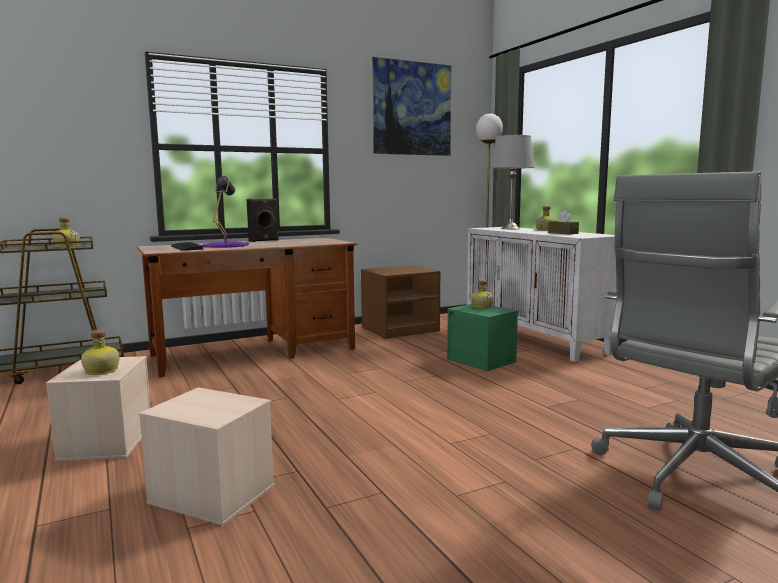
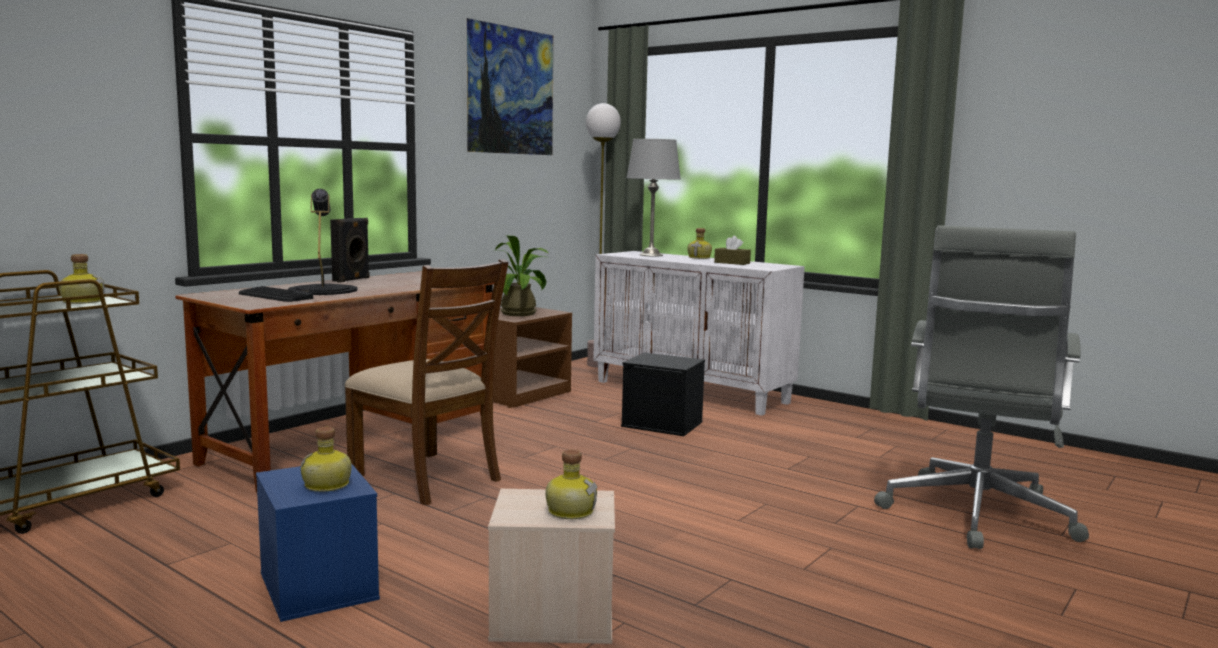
camera: 25 degrees left, 0 degrees up
beige storage box [46,356,151,461] -> blue storage box [256,464,380,622]
purple table lamp [202,176,249,248] -> black table lamp [288,189,358,295]
green storage box [447,304,518,371] -> black storage box [621,353,705,436]
bottle [471,280,494,309] -> bottle moved to [545,450,598,519]
none -> brown chair [345,259,508,505]
none -> potted plant [492,236,548,316]

